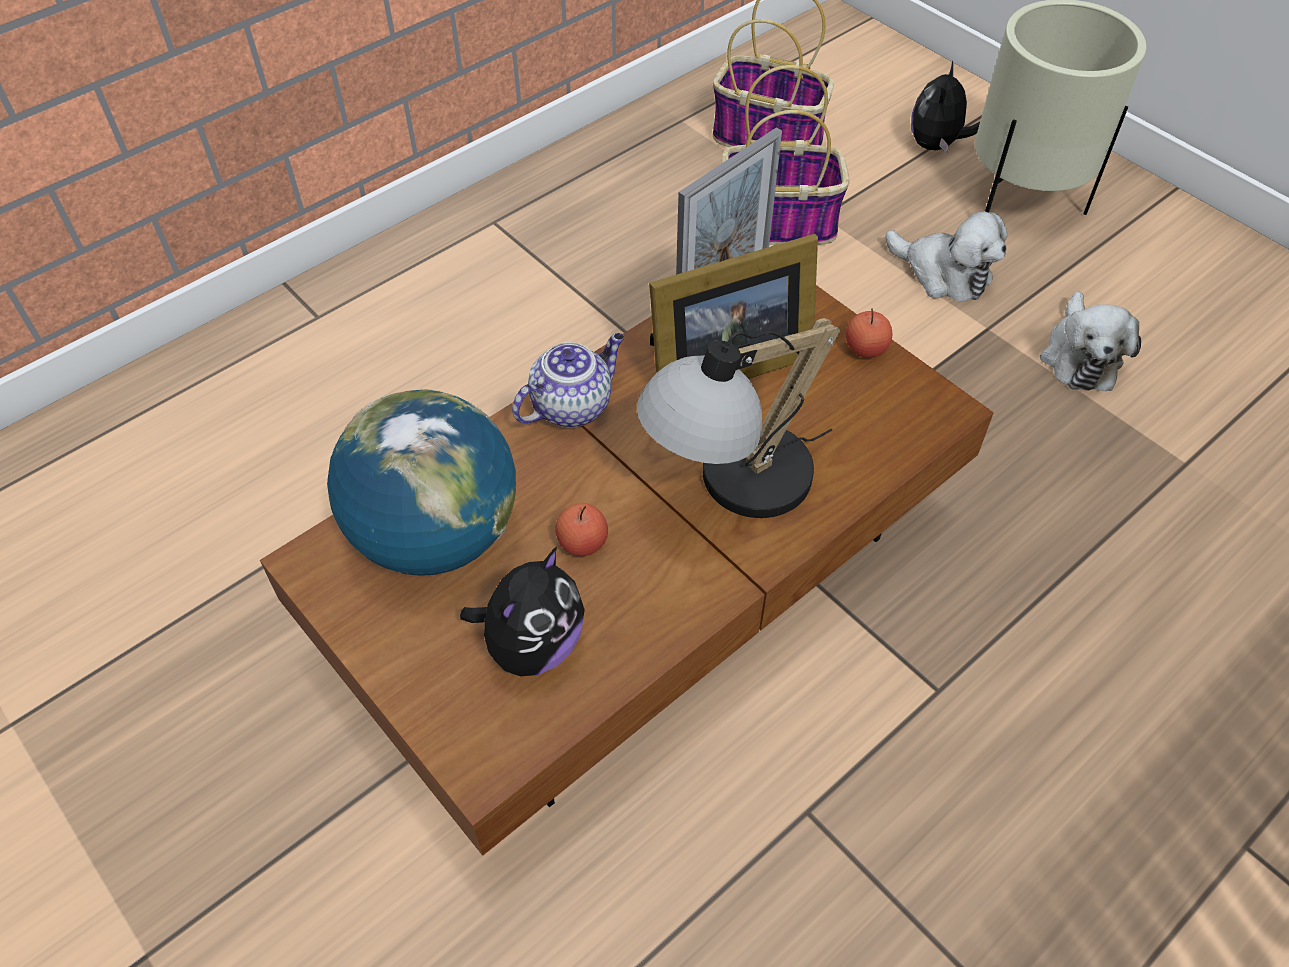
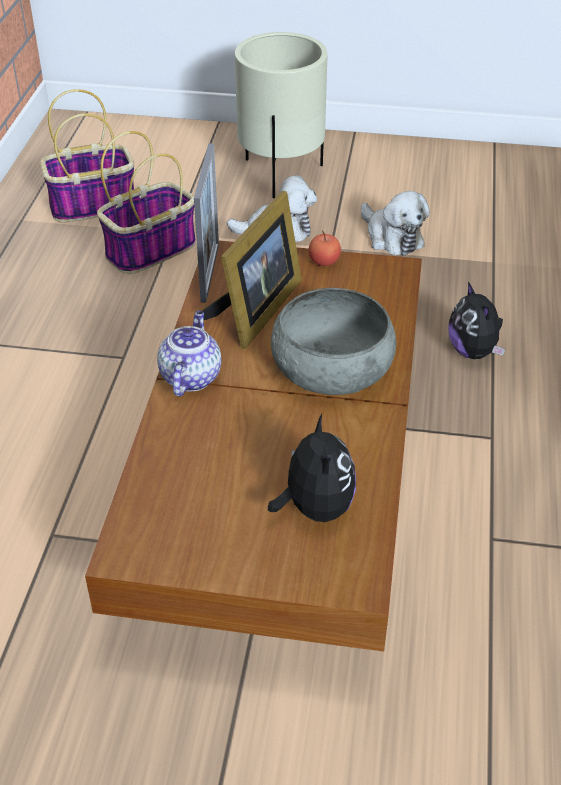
camera: 40 degrees left, 10 degrees down
globe [327,389,516,576] -> none
apple [555,503,608,556] -> none
table lamp [637,318,841,518] -> grey bowl [271,288,396,395]
plush toy [911,61,980,153] -> plush toy moved to [448,282,505,359]

